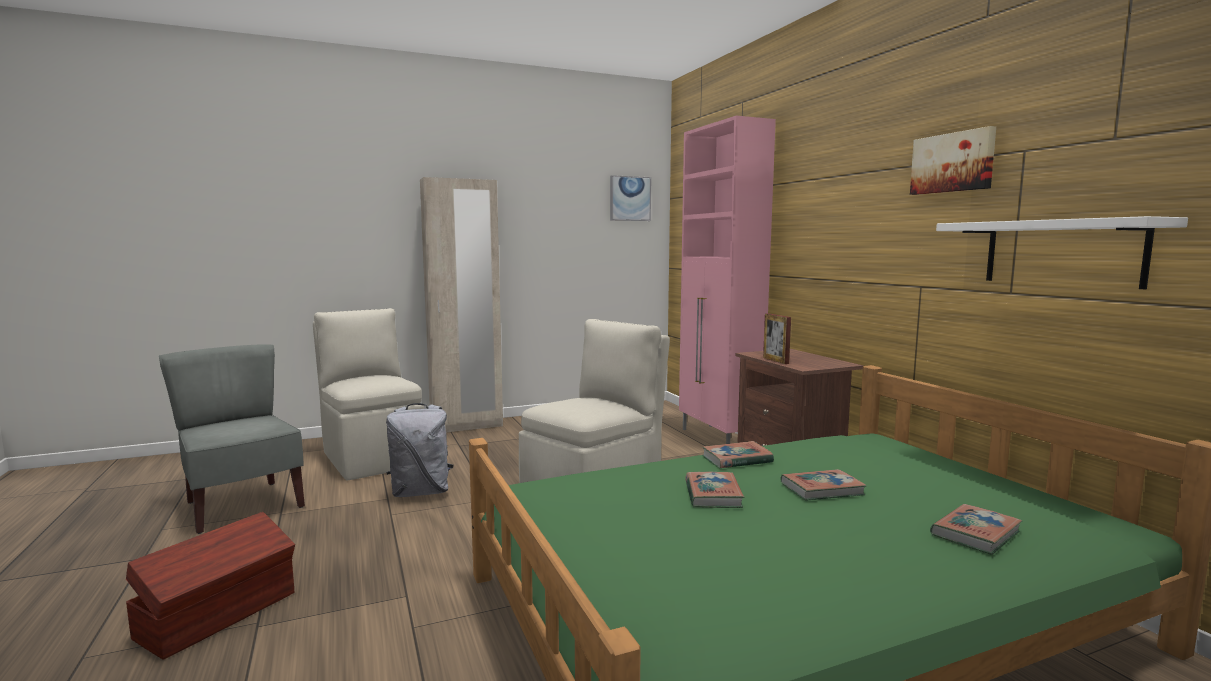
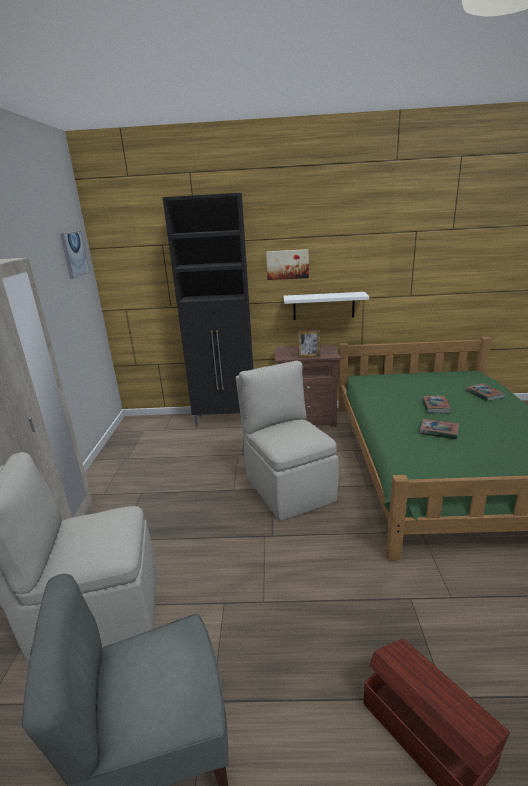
camera: 65 degrees left, 15 degrees up
grey backpack [386,403,454,497] -> none
pink cabinet [679,116,776,444] -> black cabinet [163,193,253,427]
book [702,441,774,468] -> none
picture [910,126,996,195] -> picture moved to [266,249,309,280]
white shelf [936,216,1188,290] -> white shelf moved to [284,292,369,320]

